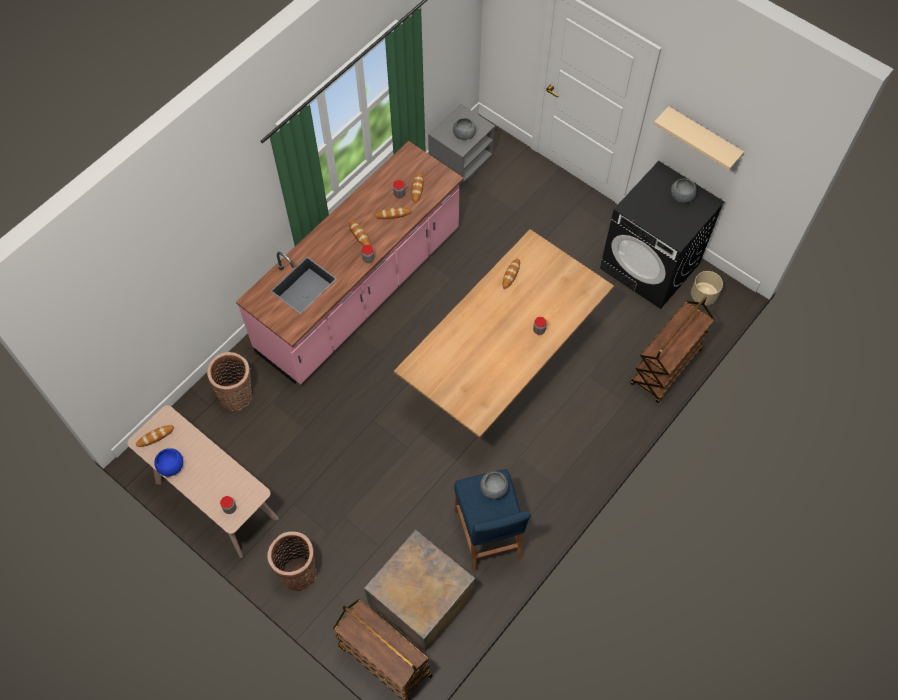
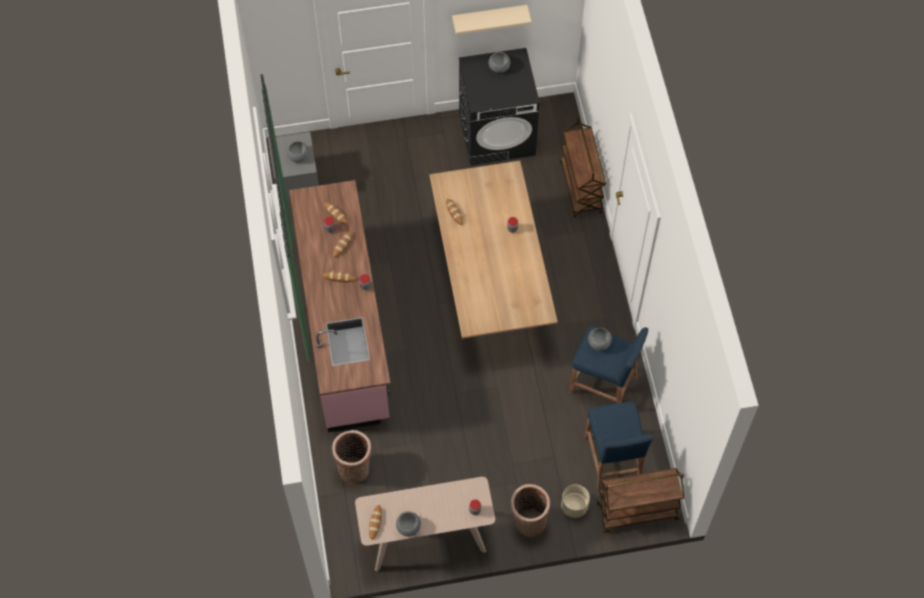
camera: 50 degrees left, 0 degrees up
blue bowl [154,448,183,476] -> grey bowl [396,512,421,537]
crate [364,530,475,652] -> blue stool [585,402,653,490]
beige planter [691,271,723,306] -> beige planter moved to [561,485,590,518]

